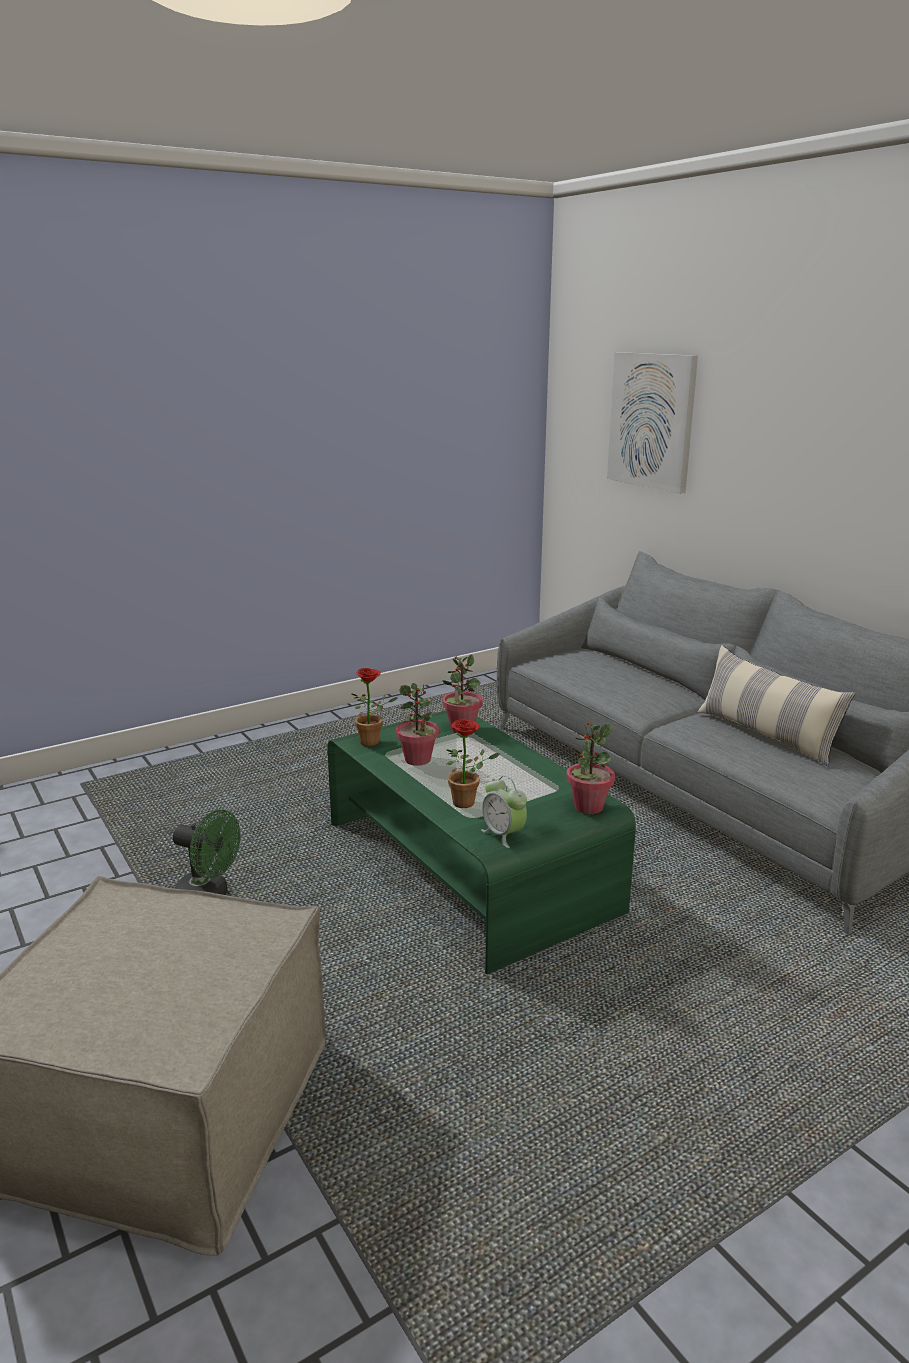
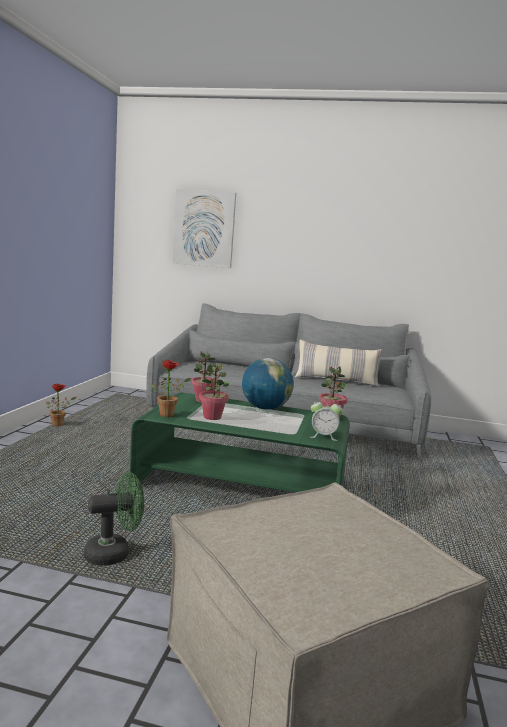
camera: 45 degrees left, 10 degrees down
potted plant [446,719,500,808] -> potted plant moved to [46,384,76,426]
none -> globe [242,358,294,410]

